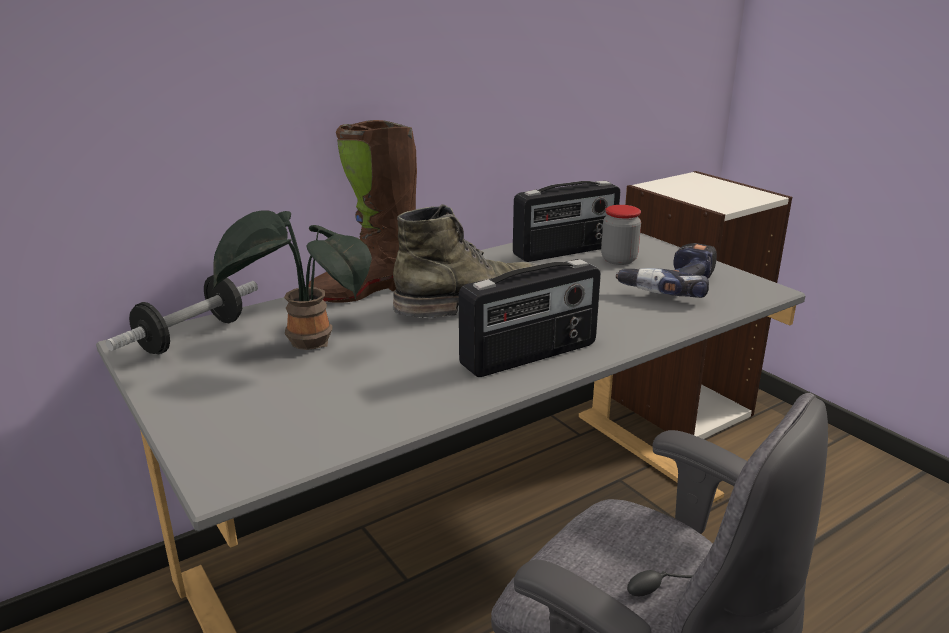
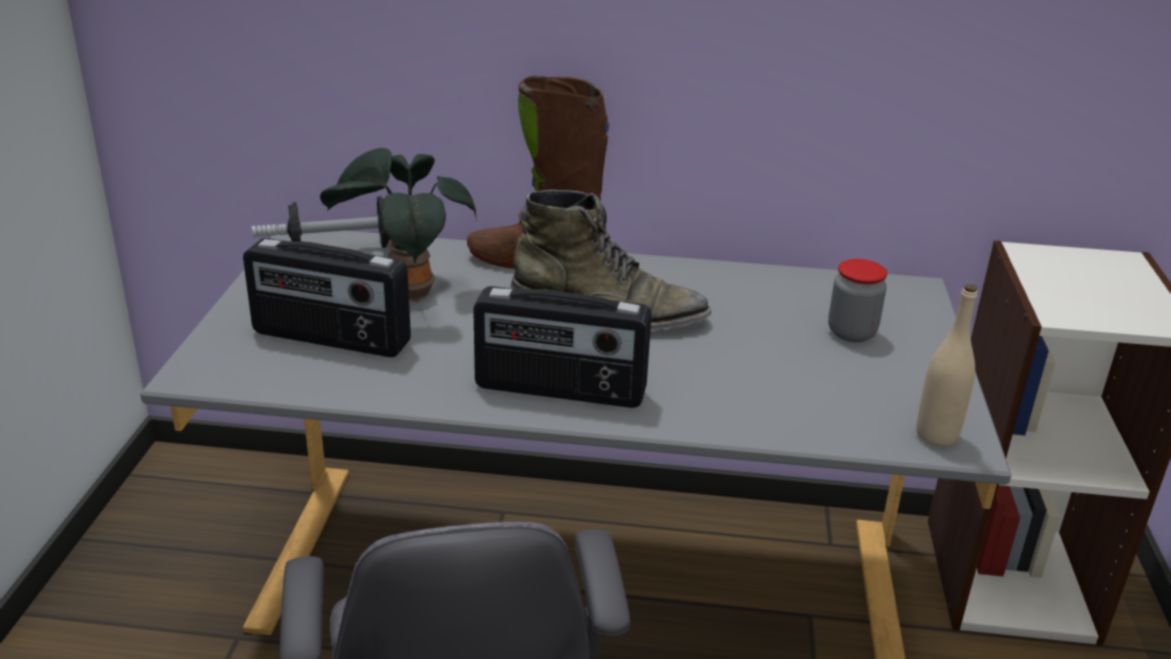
camera: 40 degrees right, 5 degrees up
radio [513,181,620,262] -> radio moved to [243,238,411,357]
power drill [616,243,717,298] -> none
none -> beige bottle [916,284,977,447]

